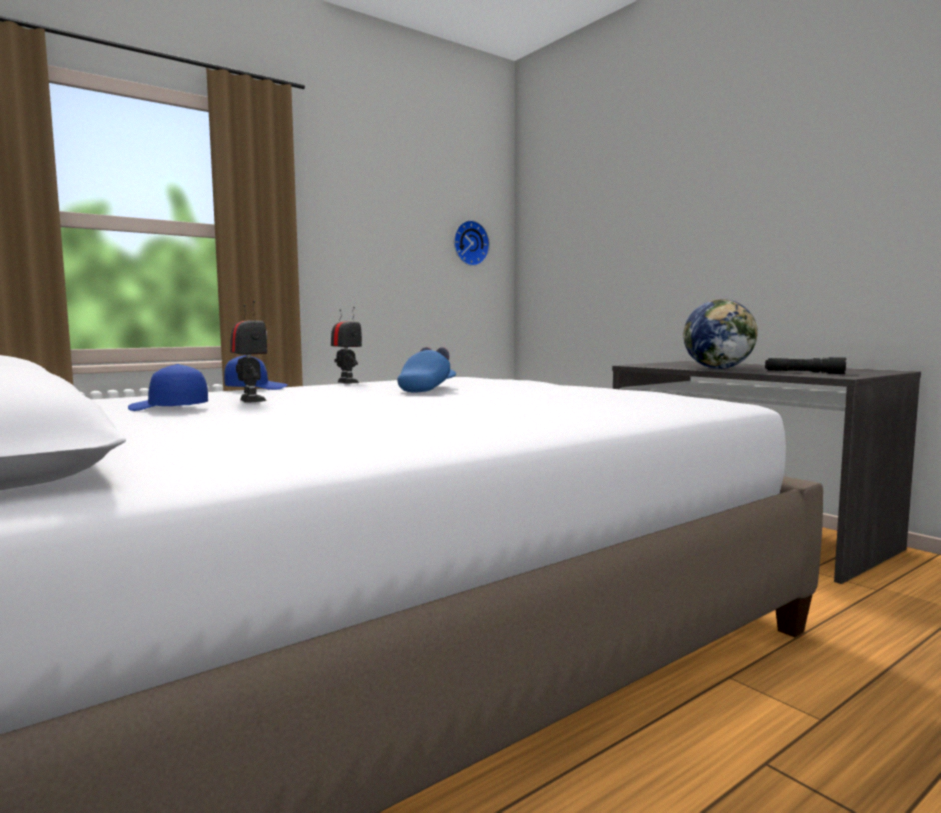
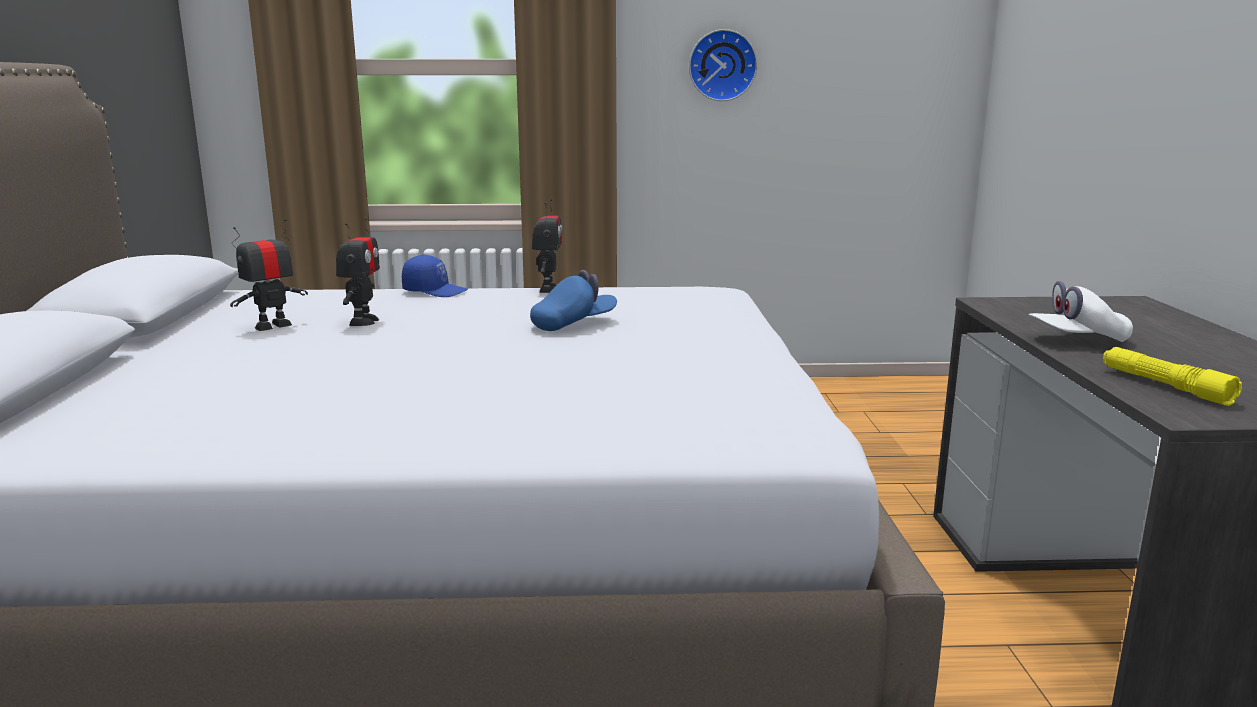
camera: 35 degrees right, 10 degrees up
blue cap [128,364,208,411] -> toy robot [230,219,308,331]
wall clock [454,220,490,266] -> wall clock moved to [689,29,757,101]
globe [683,299,758,369] -> white cap [1029,281,1133,342]
black flashlight [765,357,846,374] -> yellow flashlight [1103,347,1242,406]

